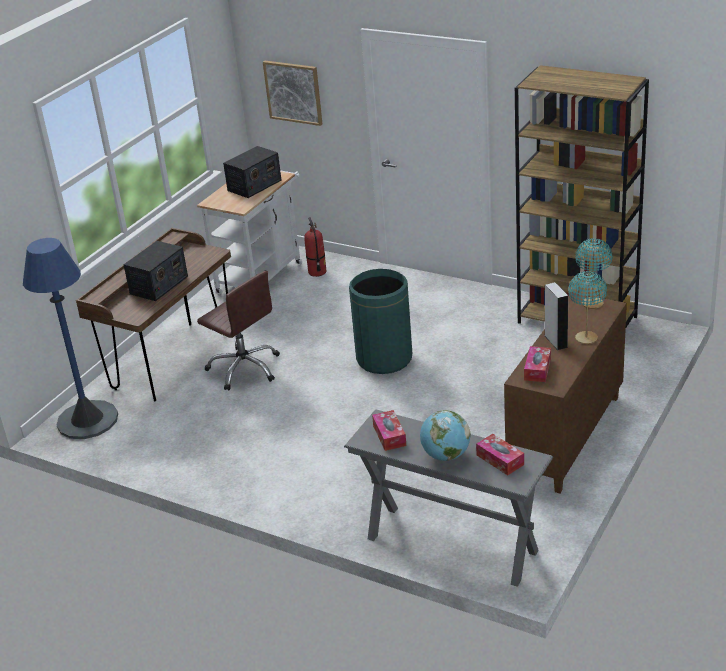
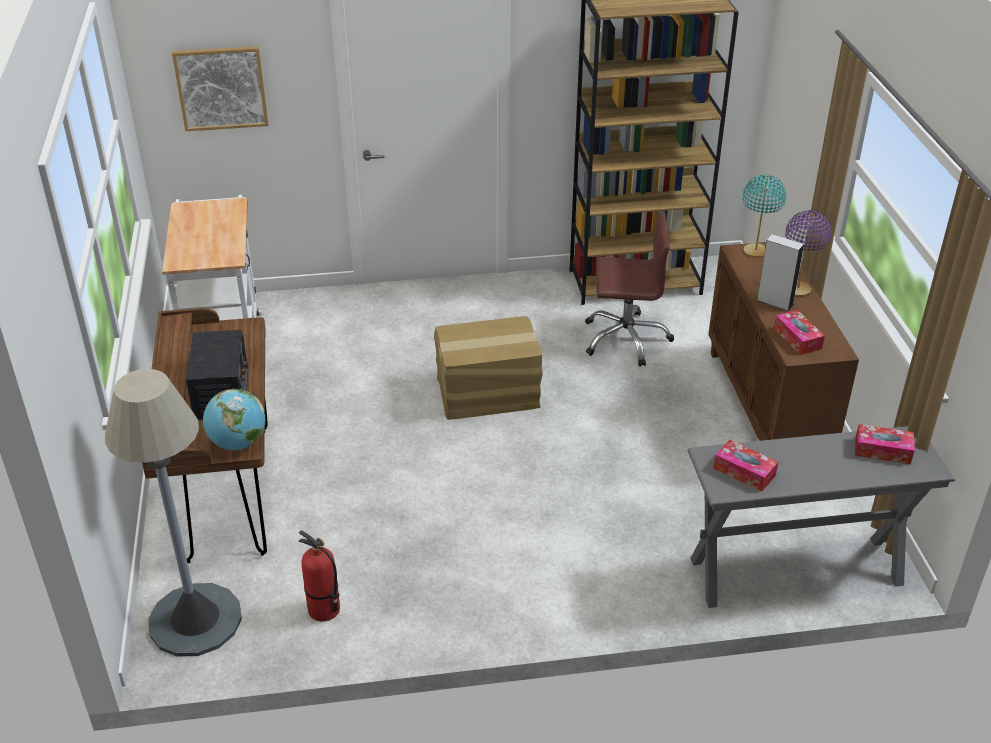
camera: 40 degrees left, 5 degrees up
blue floor lamp [23,238,118,439] -> grey floor lamp [105,369,242,657]
brown office chair [197,271,280,390] -> brown office chair moved to [585,211,674,367]
radio [223,146,281,198] -> none
fire extinguisher [304,217,326,277] -> fire extinguisher moved to [299,530,340,622]
green trash can [349,269,412,374] -> cardboard box [434,316,543,420]
globe [420,410,471,461] -> globe moved to [203,389,265,450]
turquoise table lamp [568,271,607,344] -> purple table lamp [785,210,832,296]

